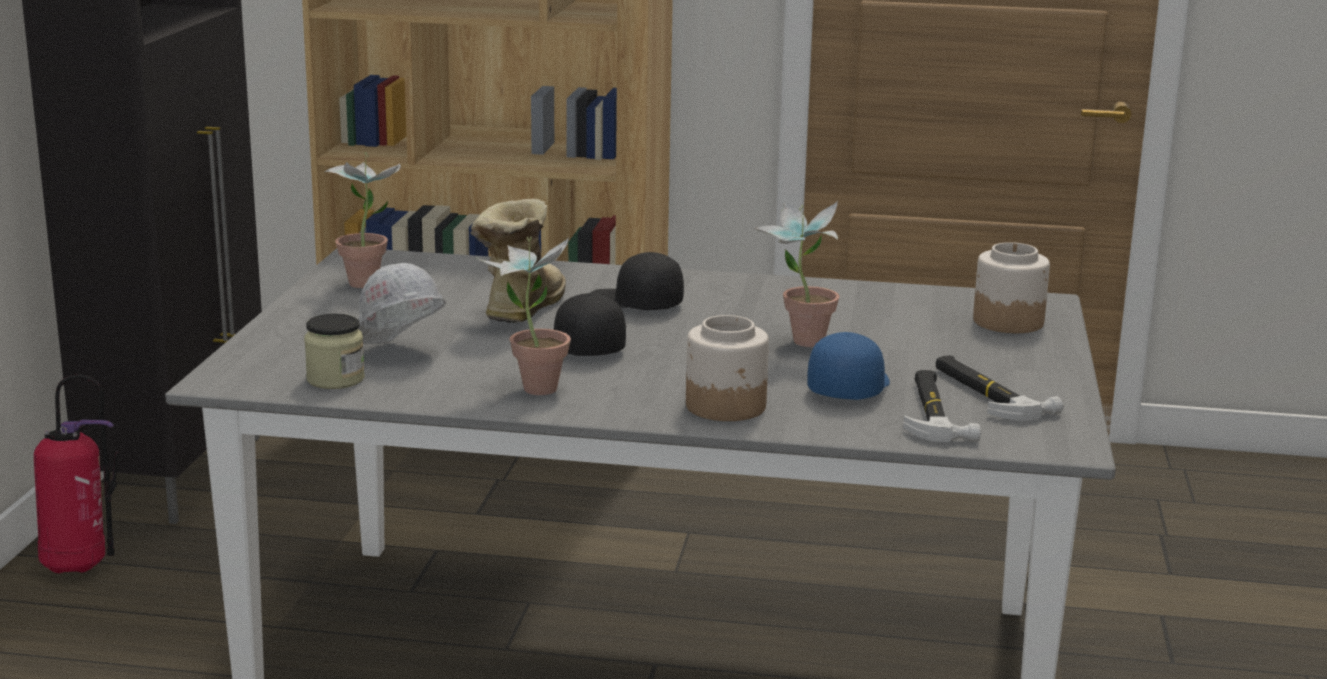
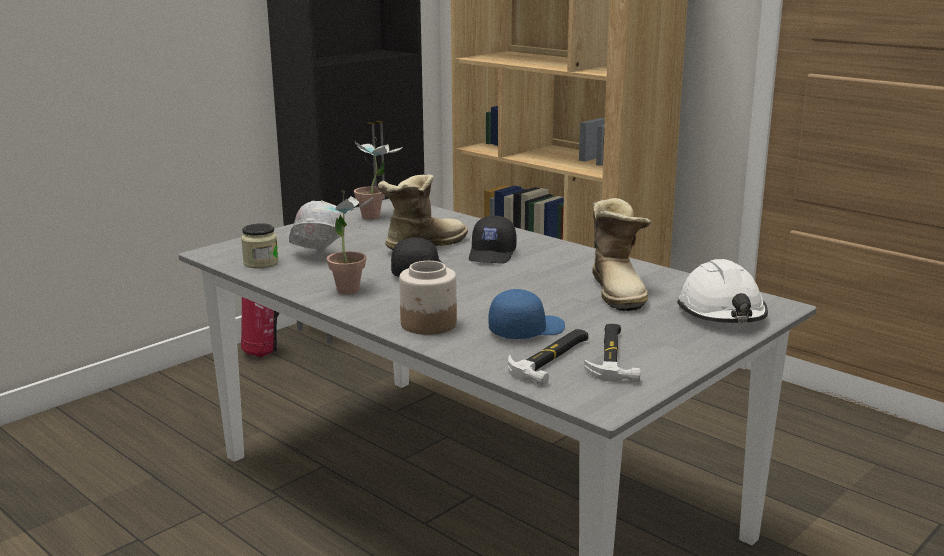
camera: 35 degrees right, 0 degrees up
black cap [590,252,684,310] -> black cap turned 135 degrees counterclockwise [469,215,516,264]
potted plant [753,201,840,347] -> none
jar [973,242,1050,333] -> white hard hat [677,259,768,323]
none -> boot [592,198,651,311]

